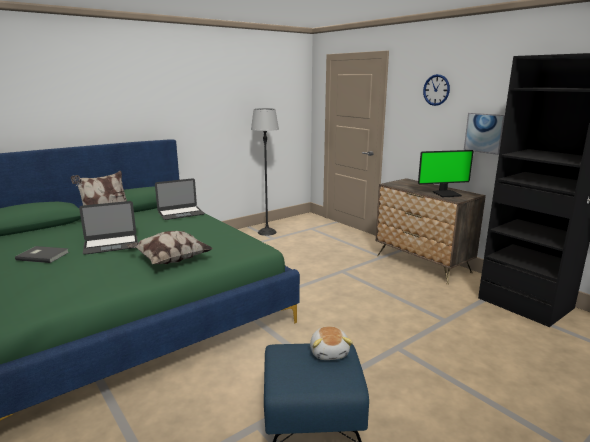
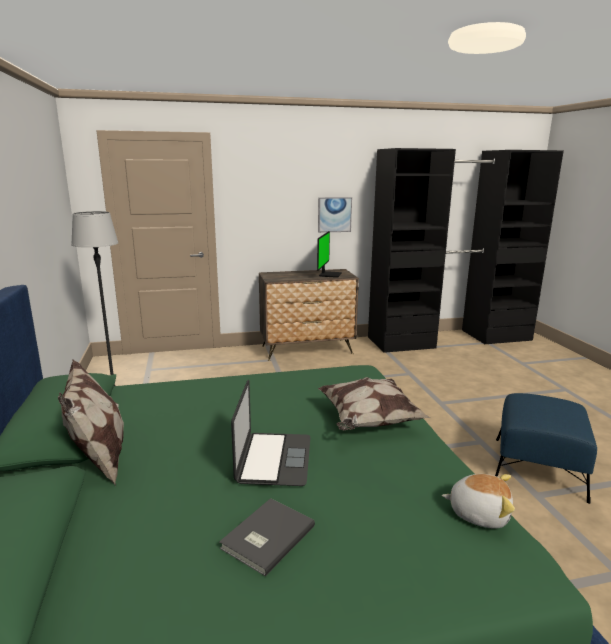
camera: 65 degrees left, 0 degrees up
laptop [155,178,205,220] -> none
plush toy [310,326,353,360] -> plush toy moved to [442,474,515,529]
wall clock [423,74,450,106] -> none

